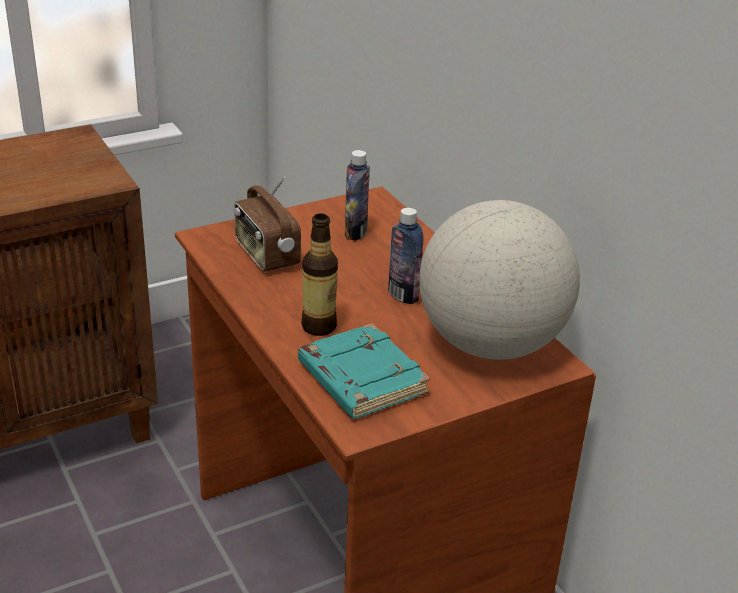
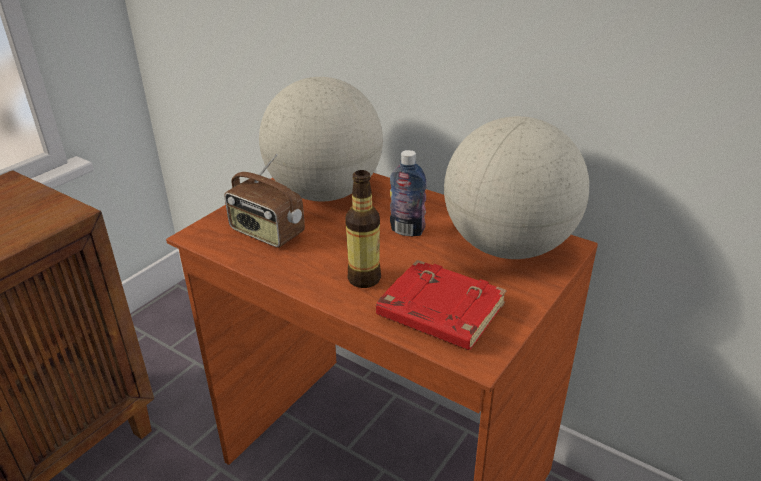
camera: 25 degrees left, 0 degrees up
turquoise book [298,323,430,419] -> red book [376,260,506,350]
bottle [345,150,370,241] -> globe [259,77,383,201]

